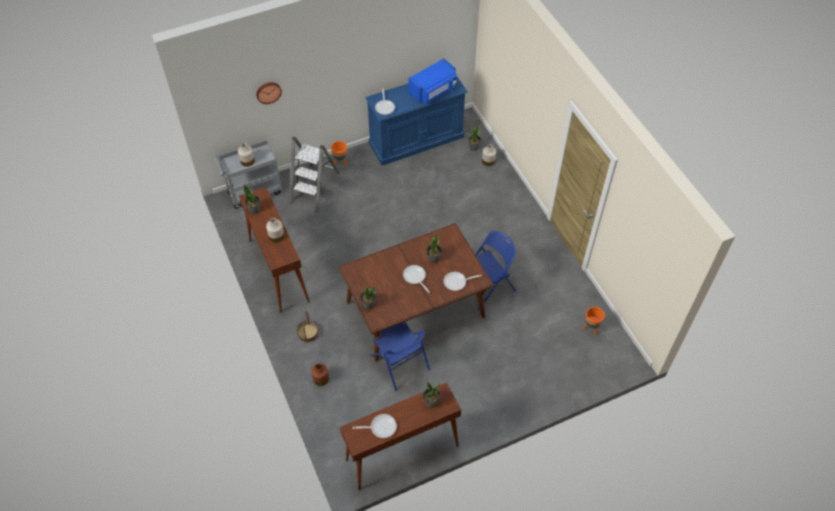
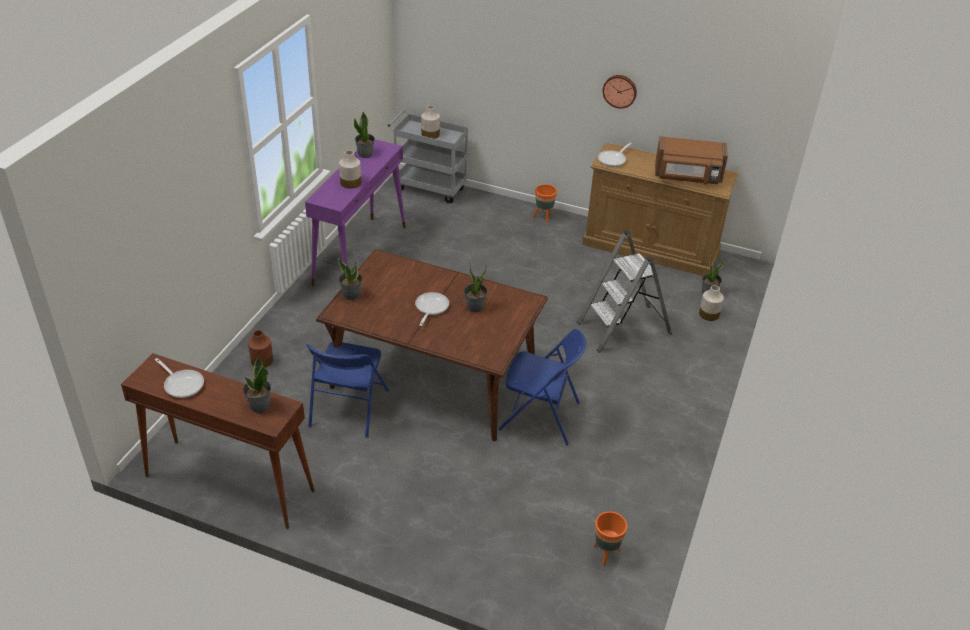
camera: 45 degrees right, 15 degrees down
brown console table [239,187,310,313] -> purple console table [305,139,406,287]
wall clock [256,82,282,104] -> wall clock moved to [603,75,637,109]
grey step ladder [288,137,340,212] -> grey step ladder moved to [577,230,673,353]
basket [297,311,319,343] -> none
blue cabinet [365,77,468,166] -> brown cabinet [582,143,739,276]
blue microwave [408,59,457,104] -> brown microwave [655,136,728,185]
frying pan [444,272,482,291] -> none

